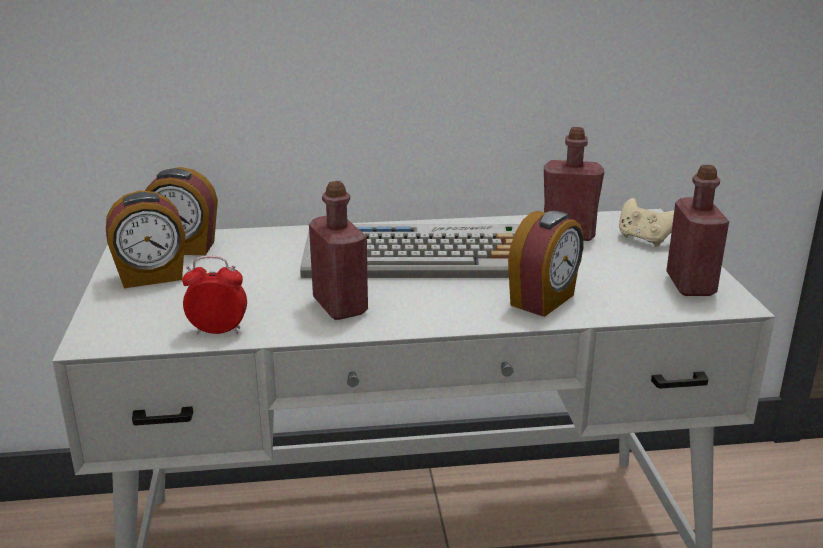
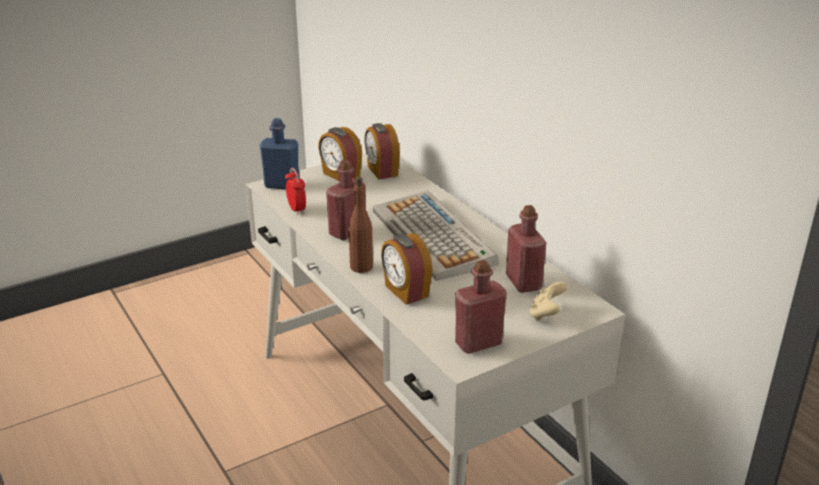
camera: 65 degrees right, 5 degrees up
alarm clock [508,211,583,317] -> alarm clock turned 45 degrees clockwise [381,233,432,305]
none -> blue bottle [260,118,299,189]
none -> brown bottle [349,177,373,273]

